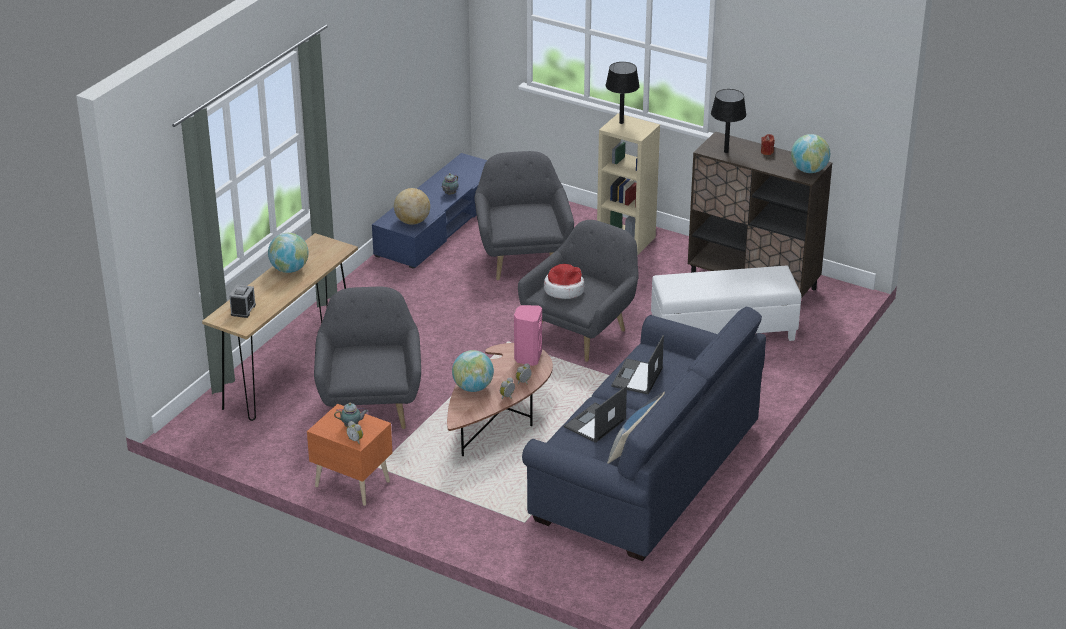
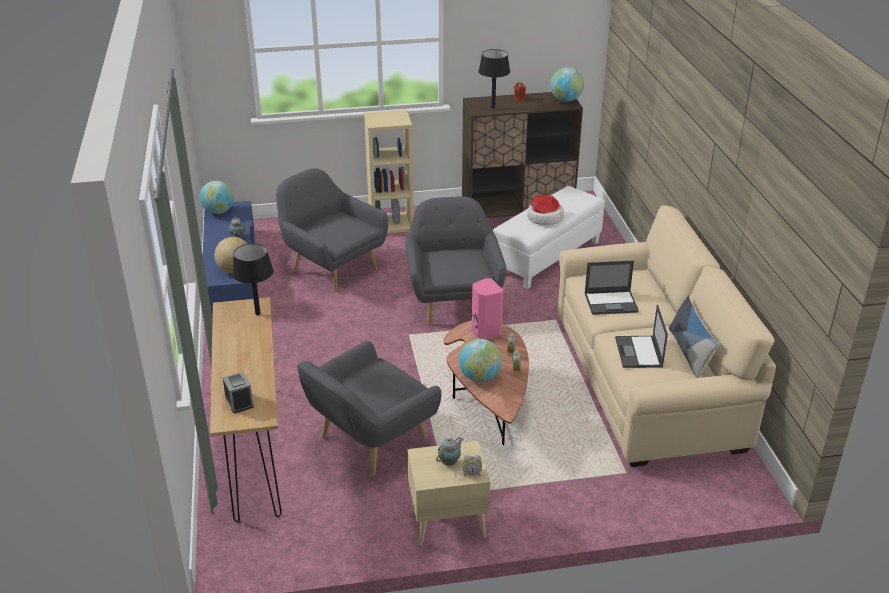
camera: 40 degrees left, 0 degrees up
globe [268,233,309,273] -> globe moved to [200,181,234,214]
orange nightstand [307,404,392,506] -> beige nightstand [407,441,490,546]
grey armchair [314,287,421,429] -> grey armchair turned 90 degrees counterclockwise [297,341,441,477]
blue sofa [522,307,766,561] -> beige sofa [558,205,776,467]
hat [544,264,584,299] -> hat moved to [528,195,564,225]
black table lamp [605,62,640,124] -> black table lamp moved to [232,244,273,315]
laptop [611,335,664,395] -> laptop turned 75 degrees counterclockwise [585,261,639,315]

